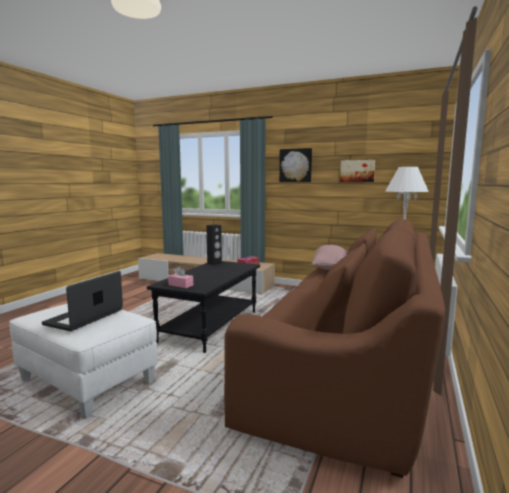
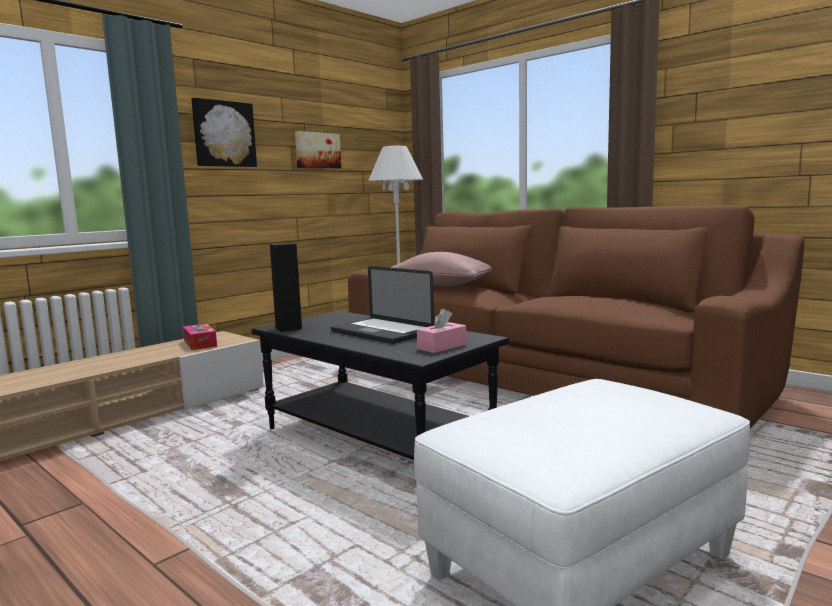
camera: 70 degrees left, 0 degrees up
laptop [42,271,123,331] -> laptop moved to [331,266,434,344]

